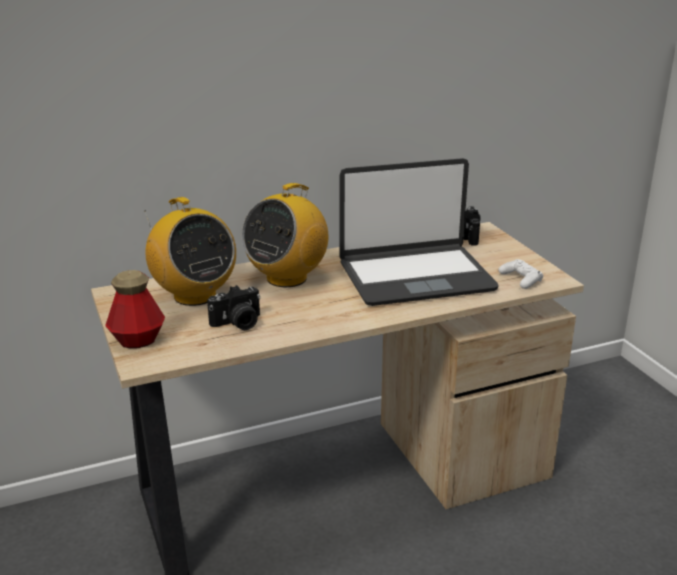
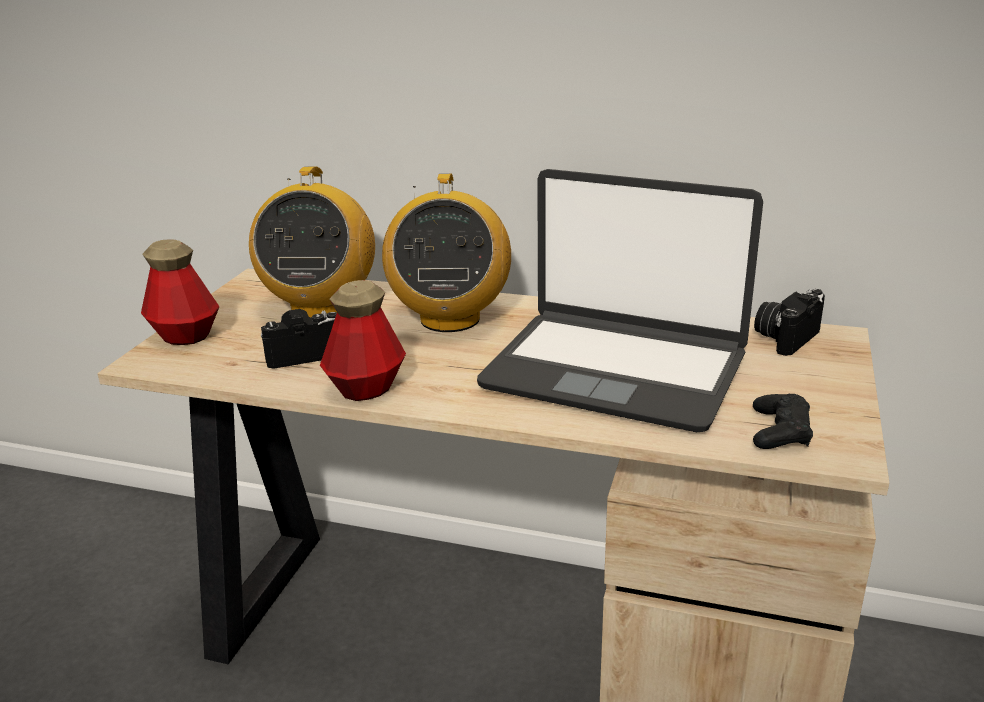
camera: 40 degrees right, 0 degrees up
camera [207,285,261,330] -> camera turned 150 degrees clockwise [261,309,337,369]
radio [242,183,328,287] -> radio turned 75 degrees counterclockwise [382,174,511,332]
white game controller [498,259,543,289] -> black game controller [753,394,813,449]
none -> bottle [320,280,406,401]

